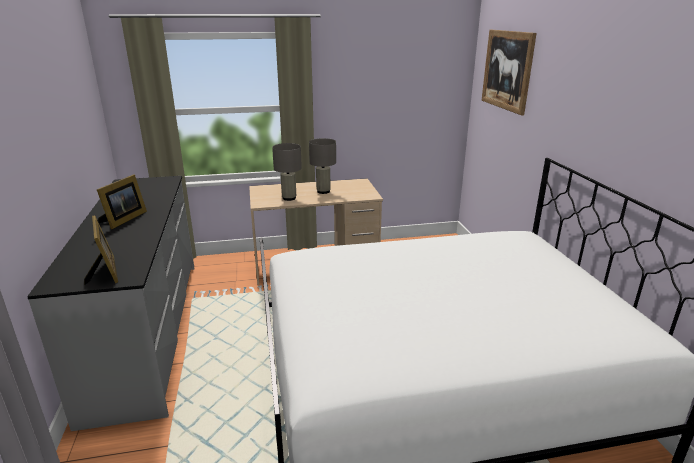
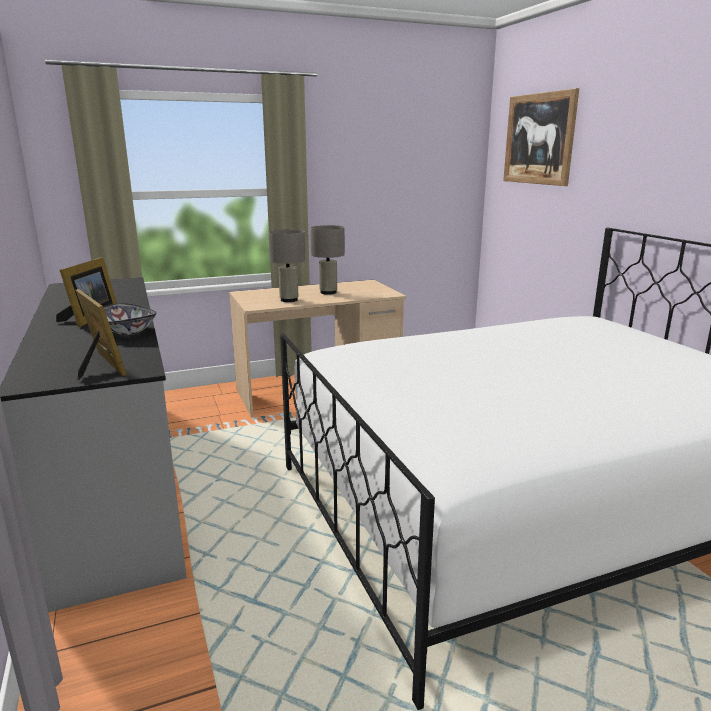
camera: 10 degrees left, 5 degrees down
none -> bowl [104,303,156,335]

